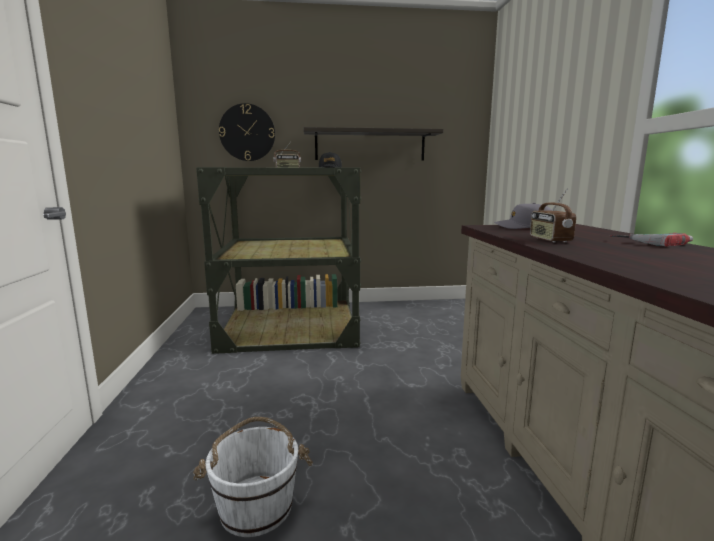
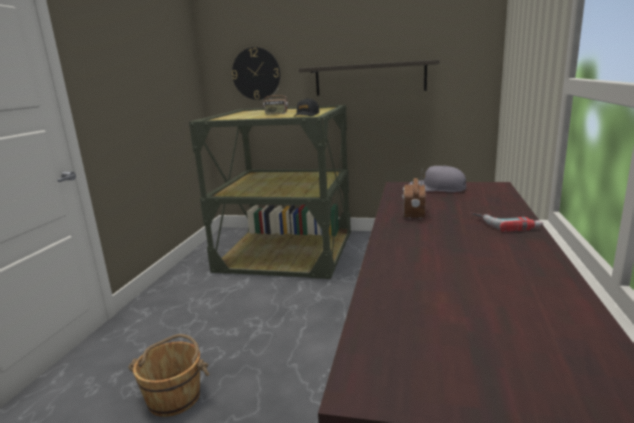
camera: 20 degrees right, 5 degrees up
white bucket [193,417,313,537] -> brown bucket [128,334,209,417]

